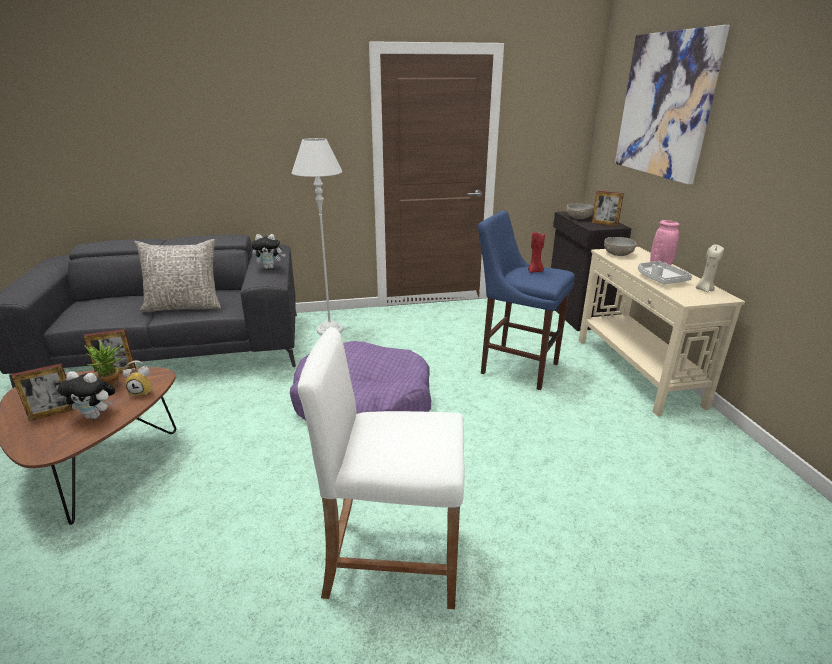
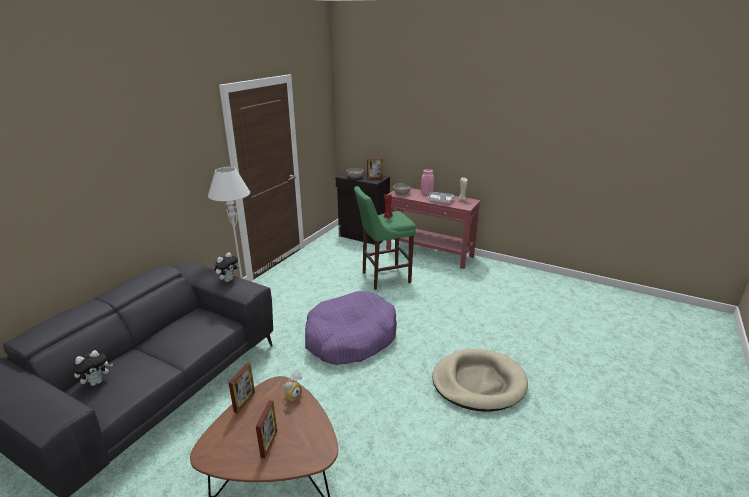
camera: 50 degrees left, 0 degrees up
plush toy [57,371,115,419] -> plush toy moved to [72,350,113,386]
potted plant [84,339,123,387] -> none
grey pillow [134,239,221,312] -> none
white stool [298,327,465,609] -> beige dog bed [432,349,528,411]
blue stool [478,210,575,390] -> green stool [354,186,416,290]
beige console table [579,247,745,416] -> red console table [386,188,481,269]
picture [615,25,730,185] -> none

